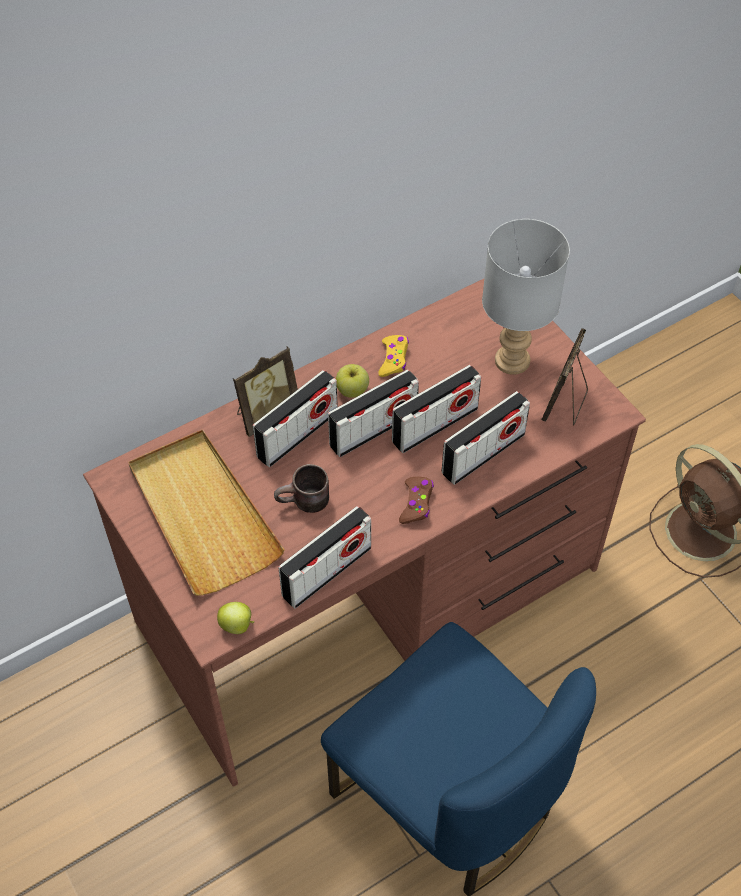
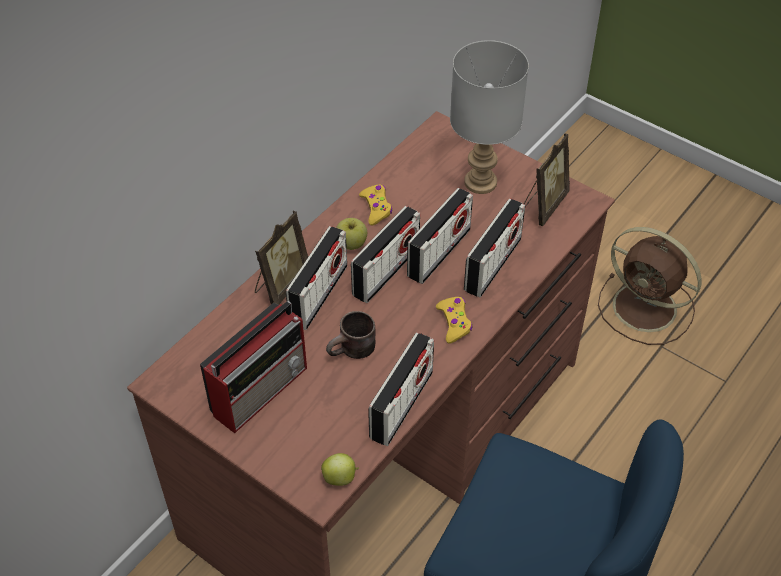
camera: 20 degrees left, 5 degrees down
beige tray [128,429,285,595] -> radio [200,301,307,433]
brown game controller [399,477,434,524] -> yellow game controller [436,297,472,344]
picture frame [541,328,588,426] -> picture frame turned 150 degrees counterclockwise [524,133,570,226]

